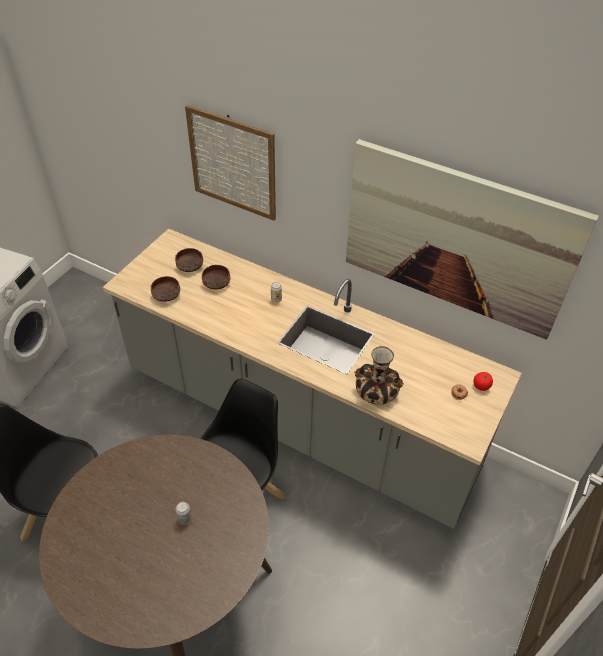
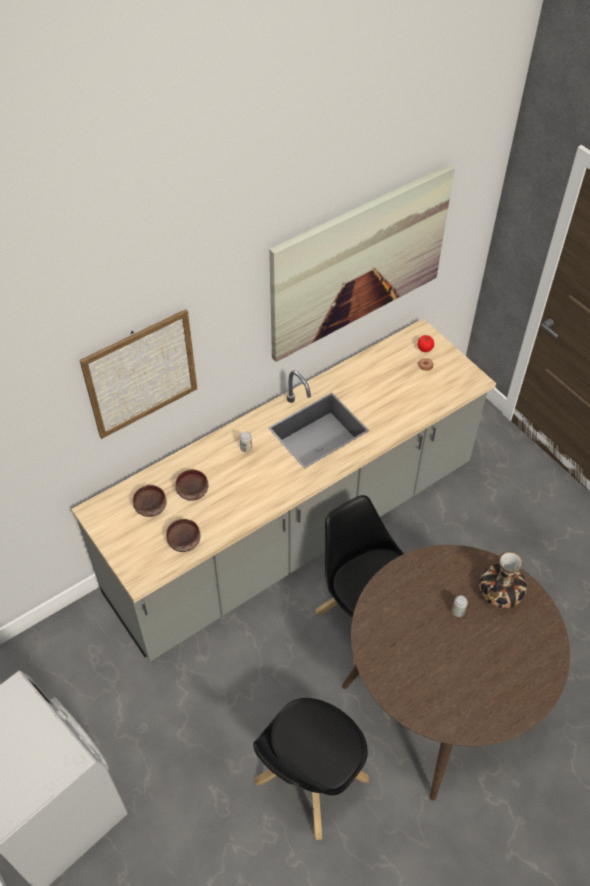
camera: 65 degrees left, 5 degrees up
vase [354,346,404,405] -> vase moved to [479,551,527,608]

